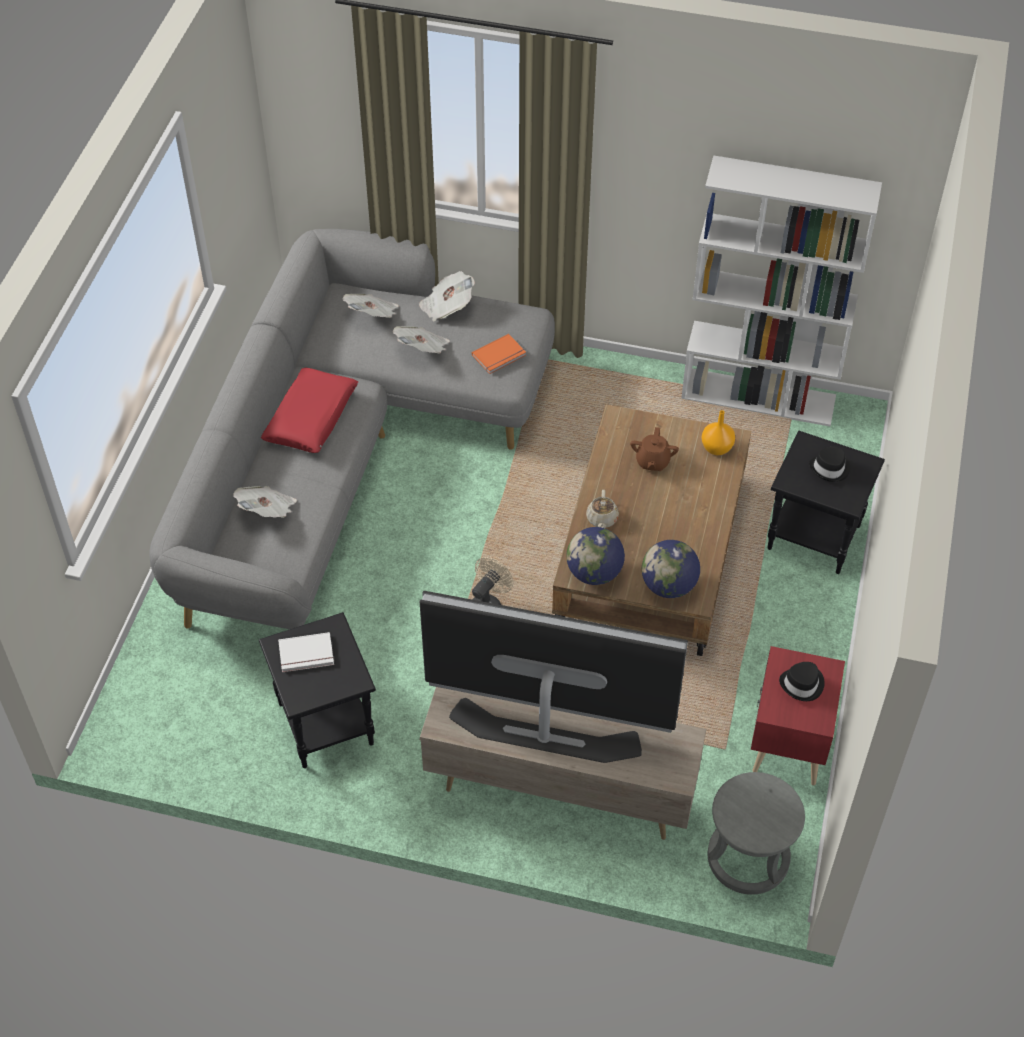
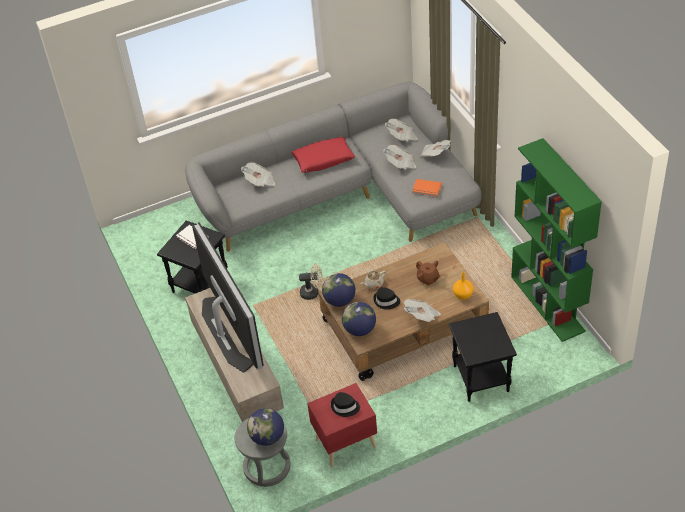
camera: 55 degrees right, 5 degrees down
brown teapot [630,427,679,471] -> brown teapot turned 105 degrees counterclockwise [416,261,440,286]
white bookcase [681,156,882,426] -> green bookcase [511,138,602,342]
black hat [809,446,850,482] -> black hat moved to [373,287,400,310]
none -> globe [247,408,284,446]
none -> newspaper [404,299,441,322]

